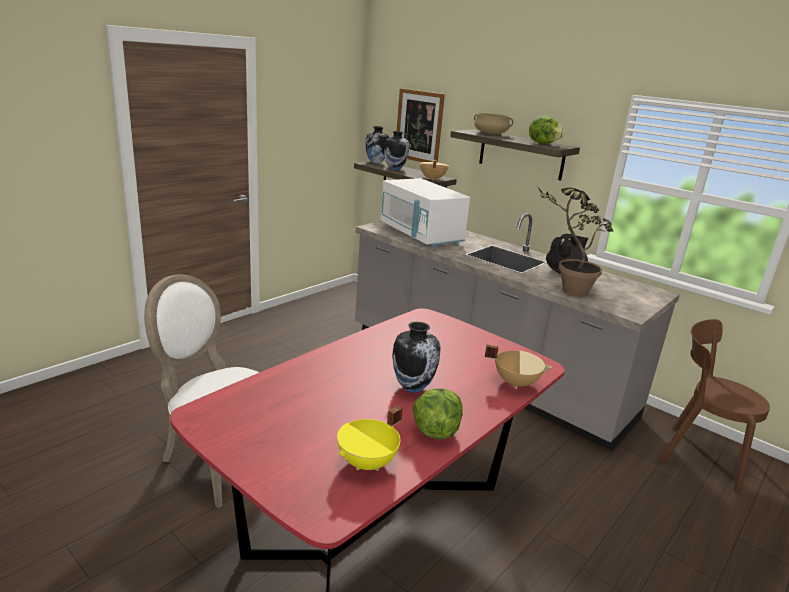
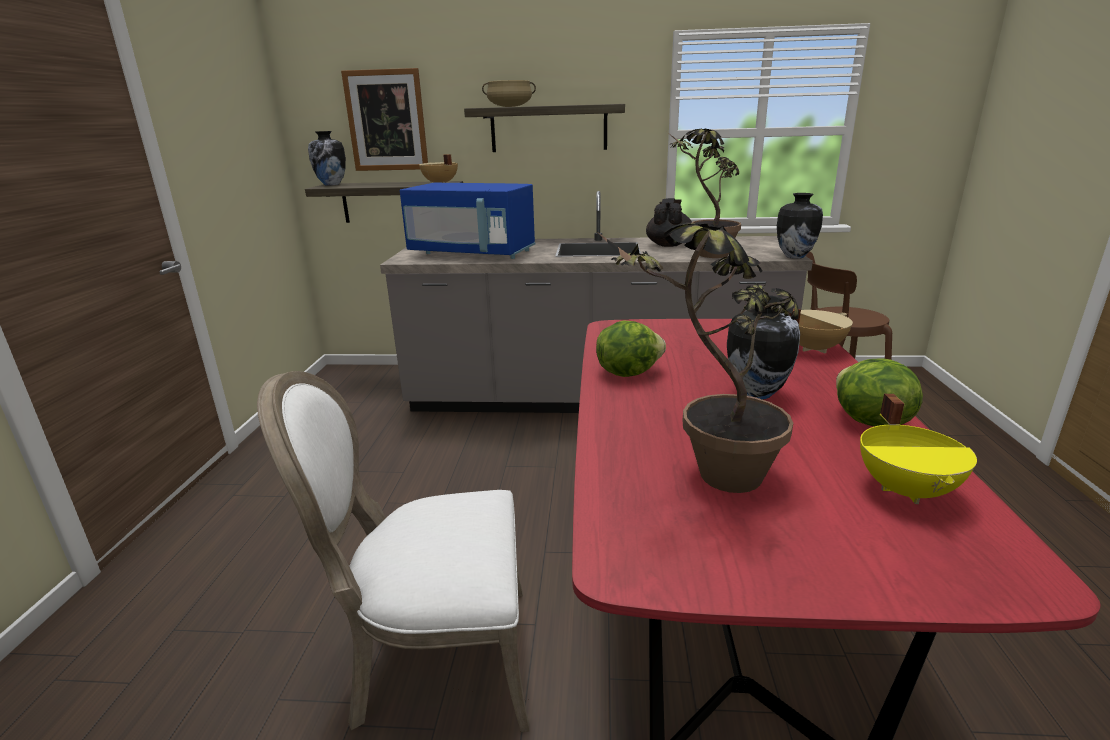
camera: 35 degrees left, 0 degrees up
white microwave [381,178,470,248] -> blue microwave [400,183,536,259]
vase [384,131,409,170] -> vase moved to [777,193,823,259]
lettuce [529,116,565,144] -> lettuce moved to [596,320,666,377]
none -> potted plant [599,223,799,493]

